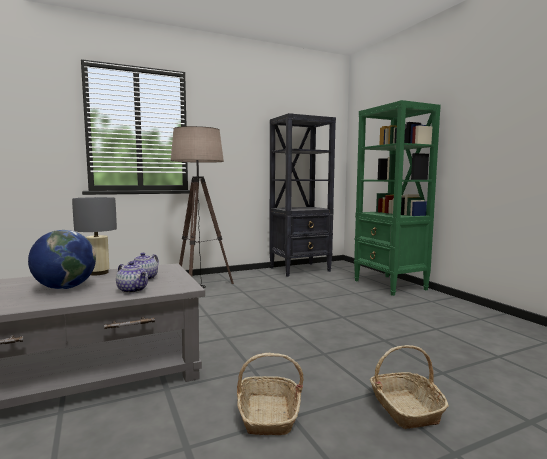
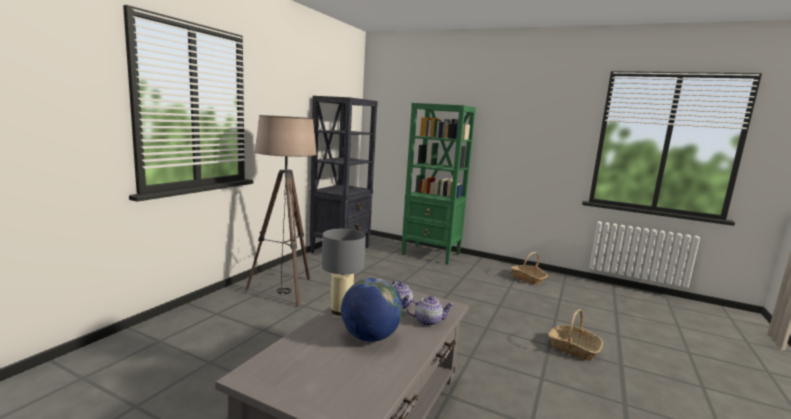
camera: 40 degrees left, 5 degrees up
basket [237,353,304,435] -> basket moved to [511,252,548,285]

